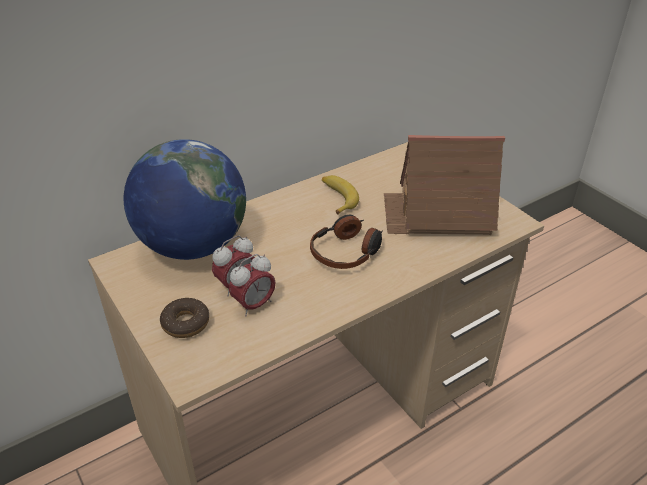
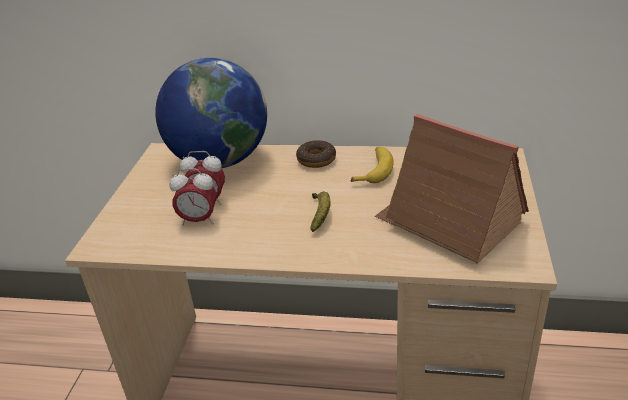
camera: 45 degrees right, 5 degrees down
donut [160,298,209,338] -> donut moved to [296,140,336,168]
headphones [310,215,382,269] -> banana [311,191,331,232]

